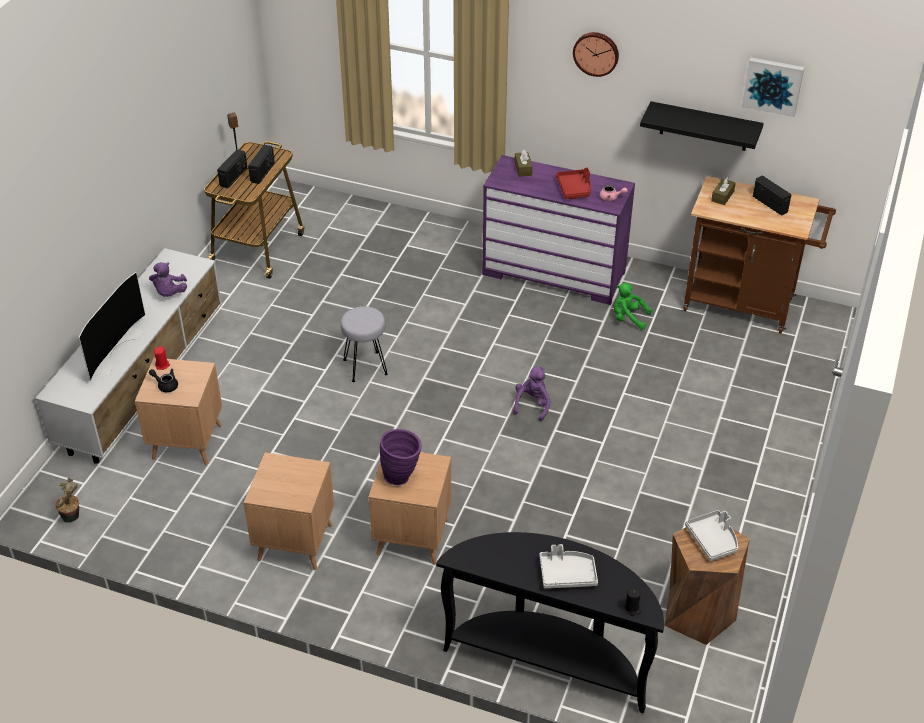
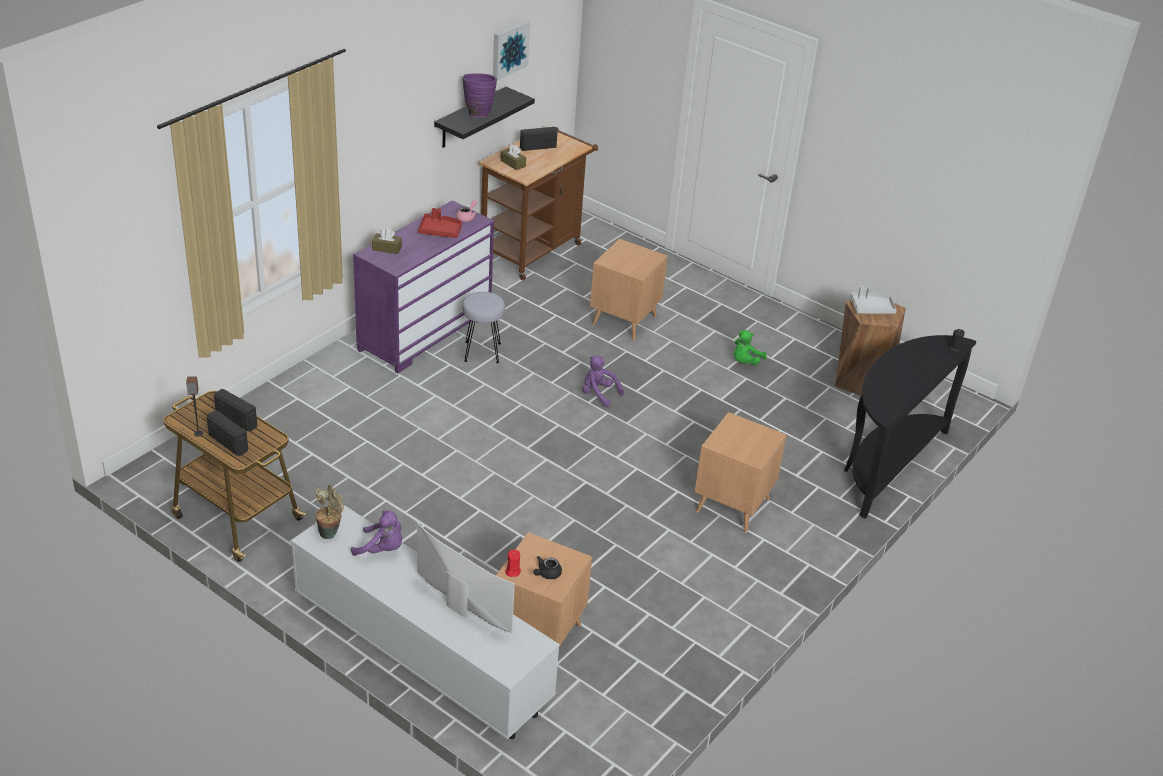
camera: 75 degrees left, 5 degrees down
potted plant [55,478,79,523] -> potted plant moved to [315,485,344,539]
brown side table [244,452,334,571] -> brown side table moved to [590,239,668,341]
grey stool [341,306,388,382] -> grey stool moved to [462,292,505,363]
purple vase [380,429,422,485] -> purple vase moved to [463,73,497,118]
grey tray [540,544,598,588] -> none
wall clock [573,32,619,77] -> none
green plush toy [614,283,652,330] -> green plush toy moved to [734,330,767,365]

